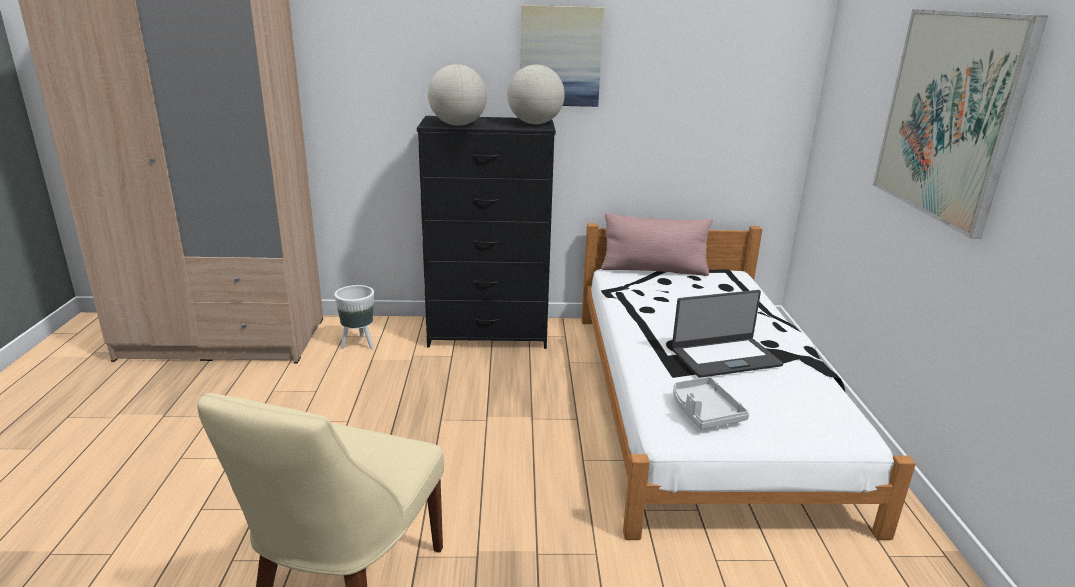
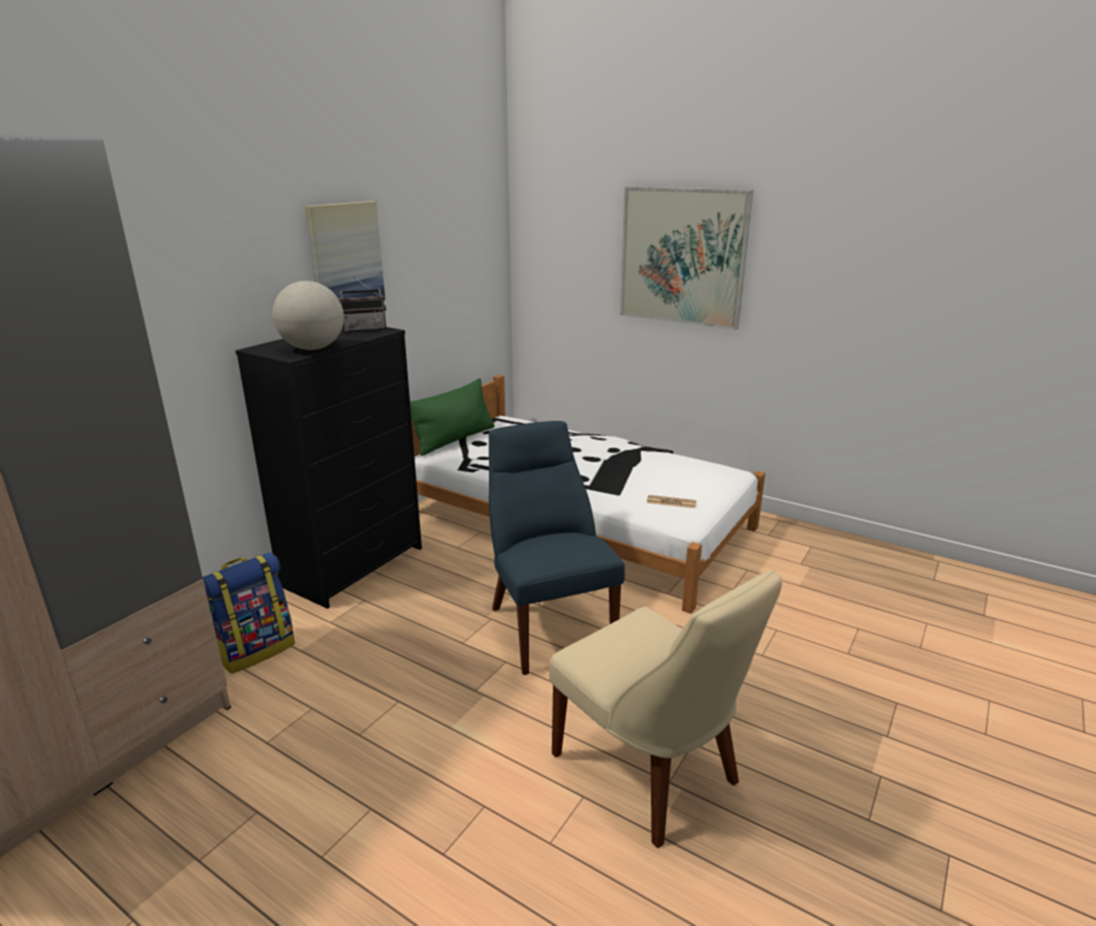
camera: 55 degrees left, 0 degrees up
white planter [334,285,374,349] -> backpack [203,552,295,674]
globe [507,65,565,124] -> radio [339,277,386,332]
pink pillow [601,213,713,276] -> green pillow [410,378,495,456]
laptop [672,290,783,378] -> none
grey tray [673,377,749,429] -> newspaper [647,495,697,508]
none -> blue chair [489,421,625,675]

